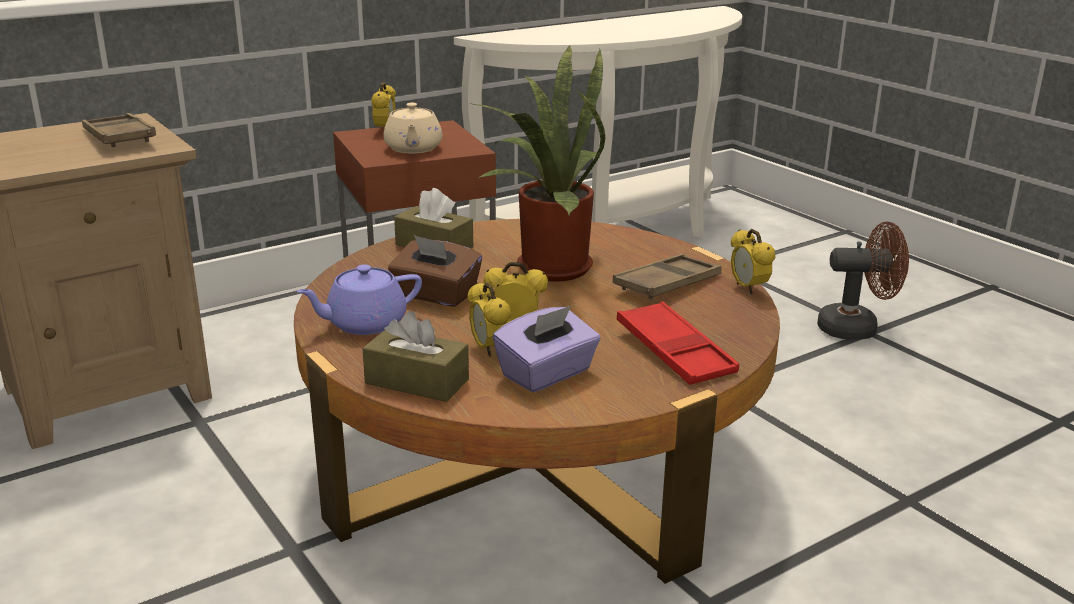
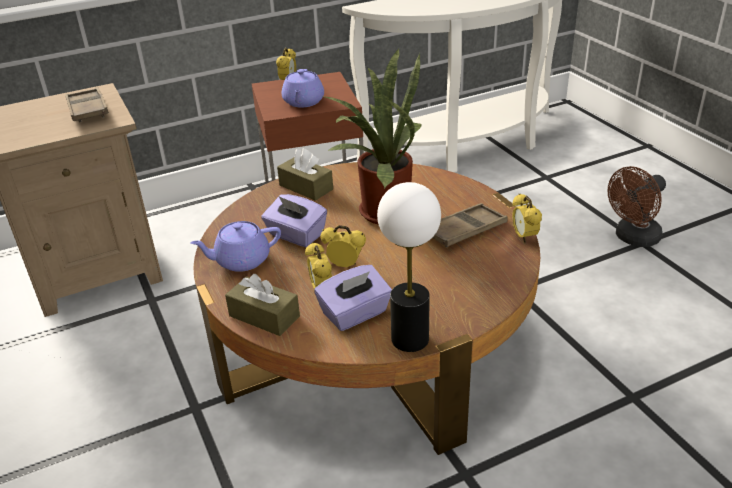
camera: 10 degrees right, 10 degrees up
beige teapot [383,103,443,154] -> purple teapot [282,69,324,107]
brown tissue box [388,235,482,307] -> purple tissue box [261,194,327,247]
red tray [617,301,739,385] -> none
brown fan [817,222,909,340] -> brown fan turned 135 degrees clockwise [608,166,666,247]
none -> table lamp [377,182,441,352]

